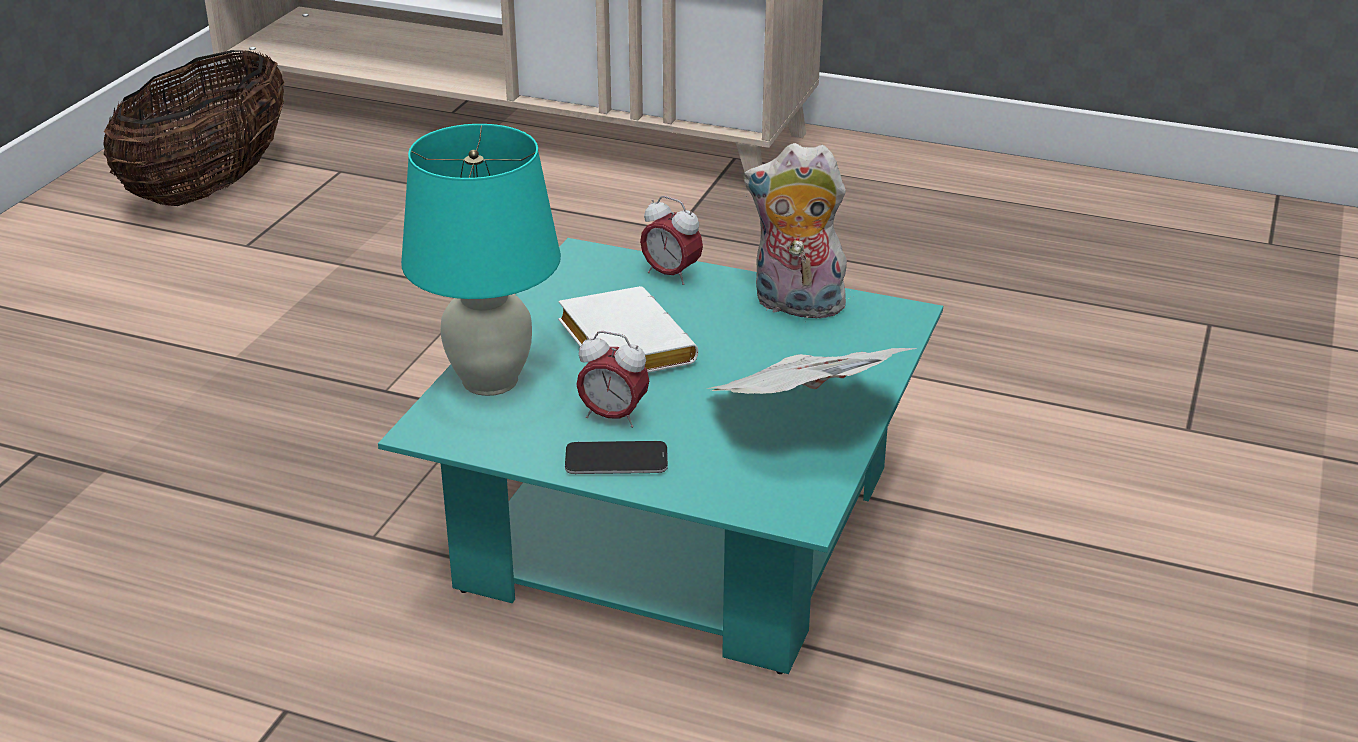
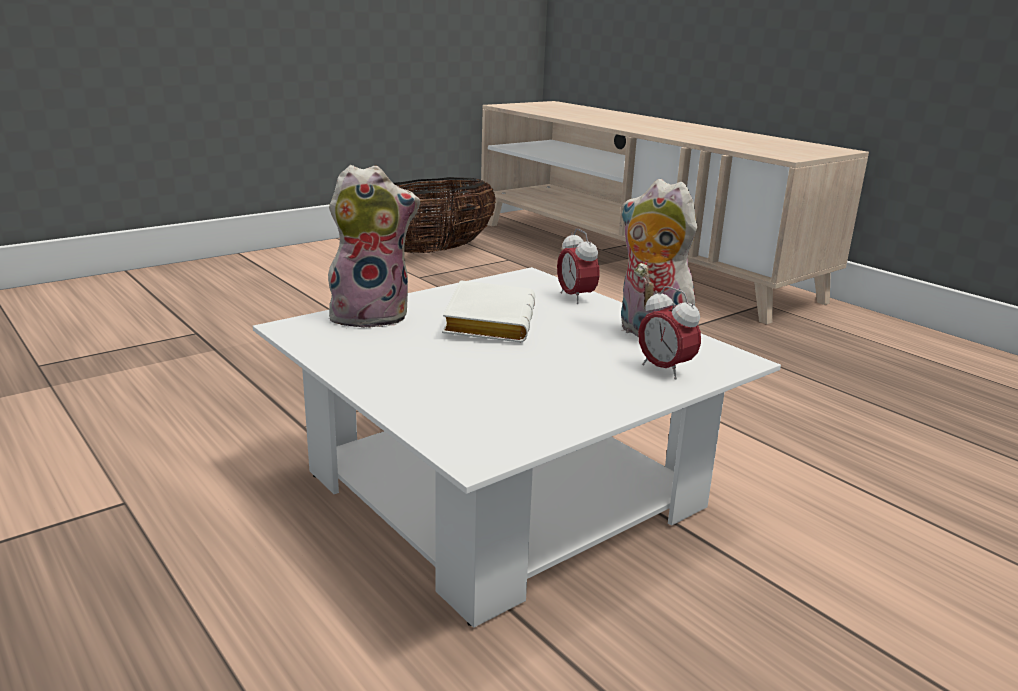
camera: 30 degrees right, 10 degrees down
turquoise coffee table [378,238,943,674] -> white coffee table [253,267,781,628]
turquoise table lamp [401,124,561,396] -> plush toy [328,165,420,328]
phone [565,441,668,474] -> none
alarm clock [576,331,649,428] -> alarm clock moved to [638,286,701,380]
newspaper [707,348,917,394] -> none

